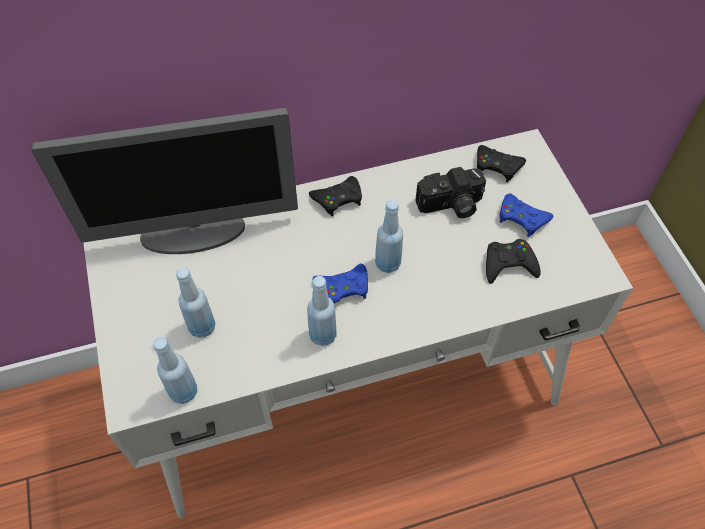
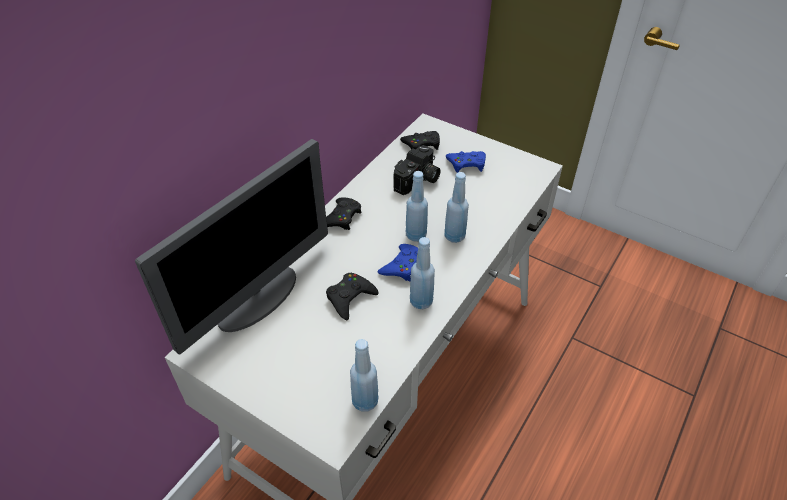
camera: 40 degrees left, 10 degrees down
blue bottle [176,267,215,338] -> blue bottle moved to [444,172,469,243]
black game controller [486,239,541,284] -> black game controller moved to [326,273,379,320]

